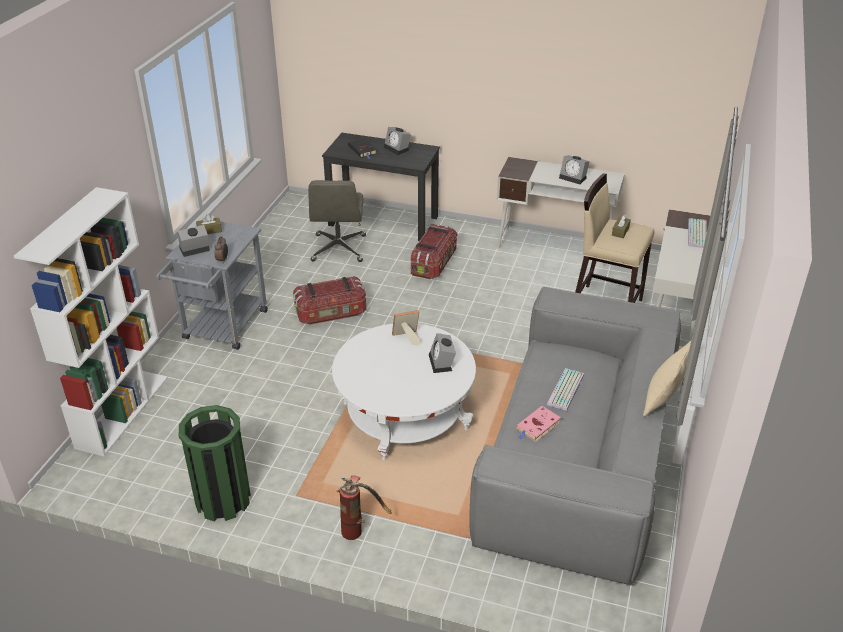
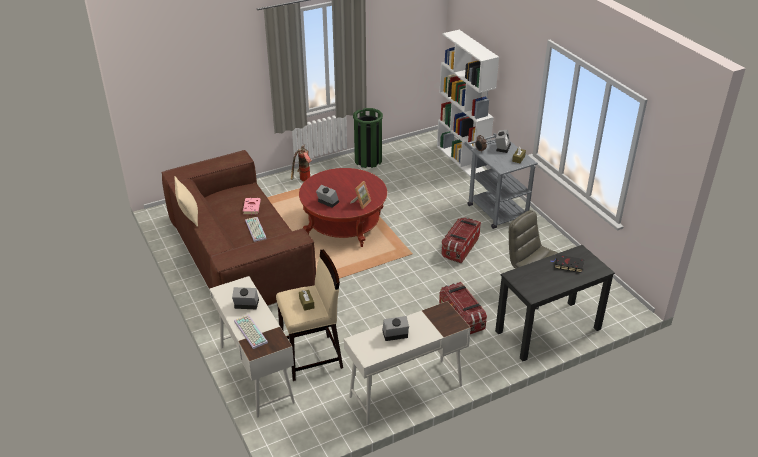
camera: 135 degrees right, 0 degrees up
white coffee table [332,324,476,461] -> red coffee table [299,168,387,247]
alarm clock [384,127,411,155] -> alarm clock moved to [232,287,259,309]
grey sofa [469,287,681,586] -> brown sofa [162,150,316,306]

